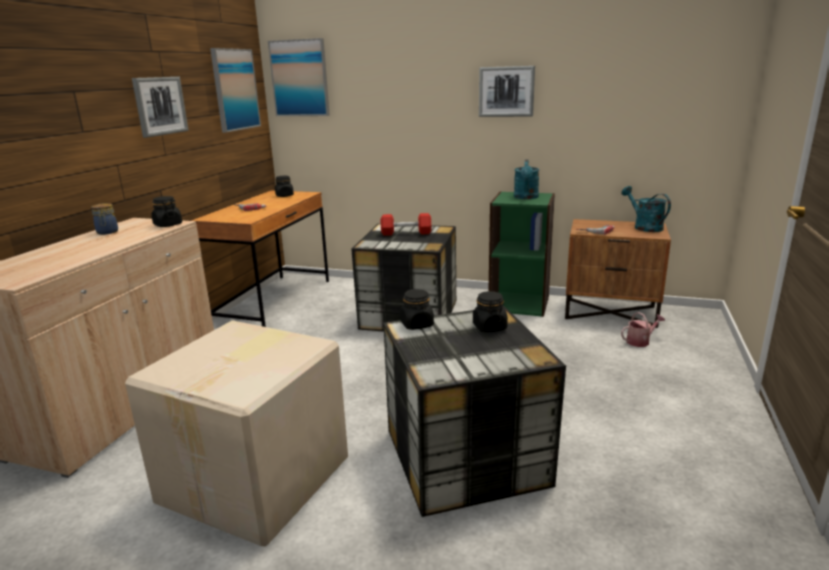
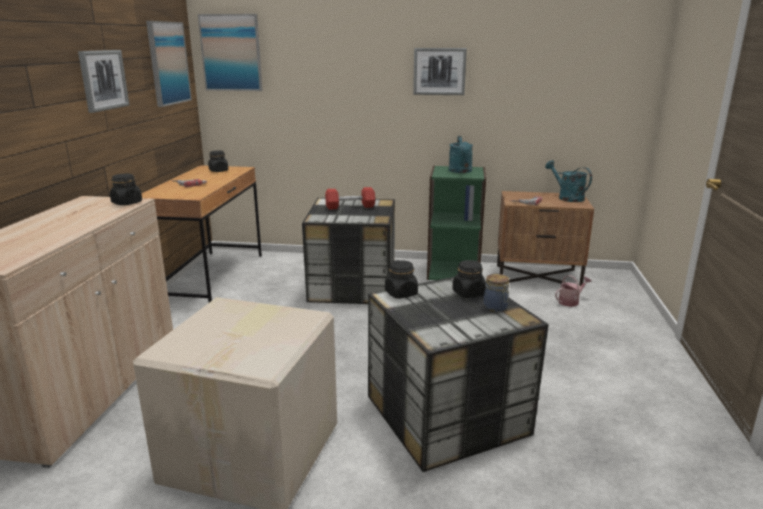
camera: 10 degrees left, 0 degrees up
jar [91,203,118,235] -> jar moved to [484,274,509,312]

